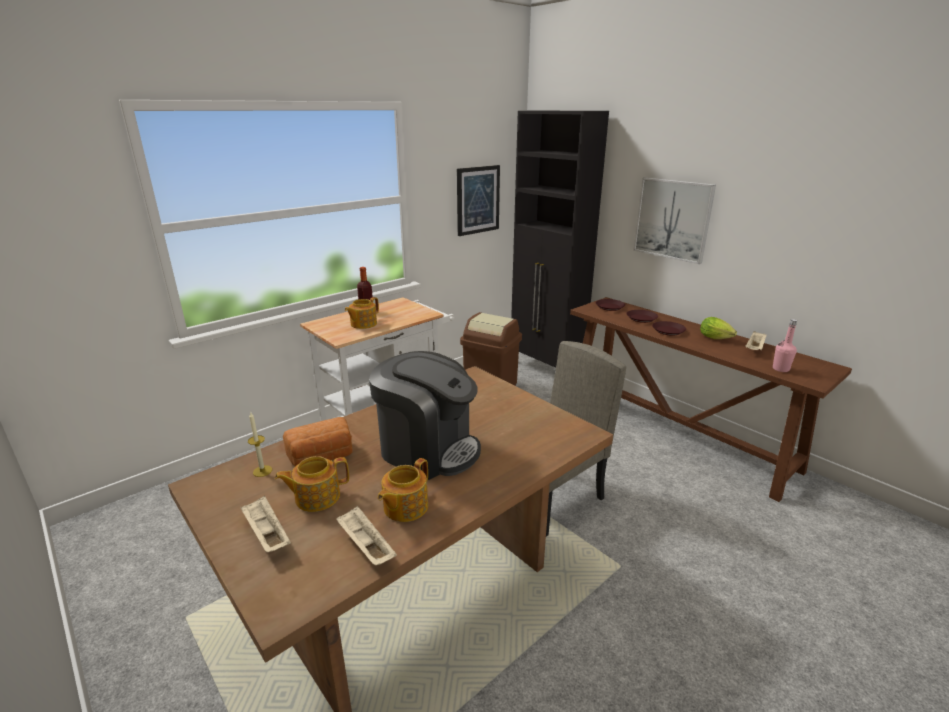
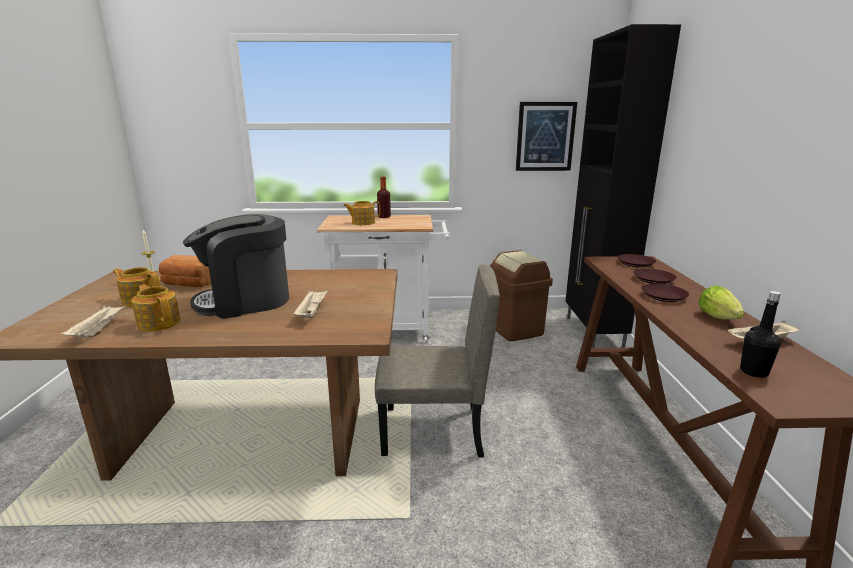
camera: 40 degrees right, 5 degrees down
beige tray [240,495,291,552] -> beige tray moved to [293,290,329,318]
coffee machine [369,351,481,480] -> coffee machine turned 90 degrees clockwise [183,214,289,319]
teapot [378,458,428,522] -> teapot turned 60 degrees clockwise [132,284,180,332]
picture [633,178,716,264] -> none
pink bottle [773,319,797,372] -> black bottle [740,291,781,378]

